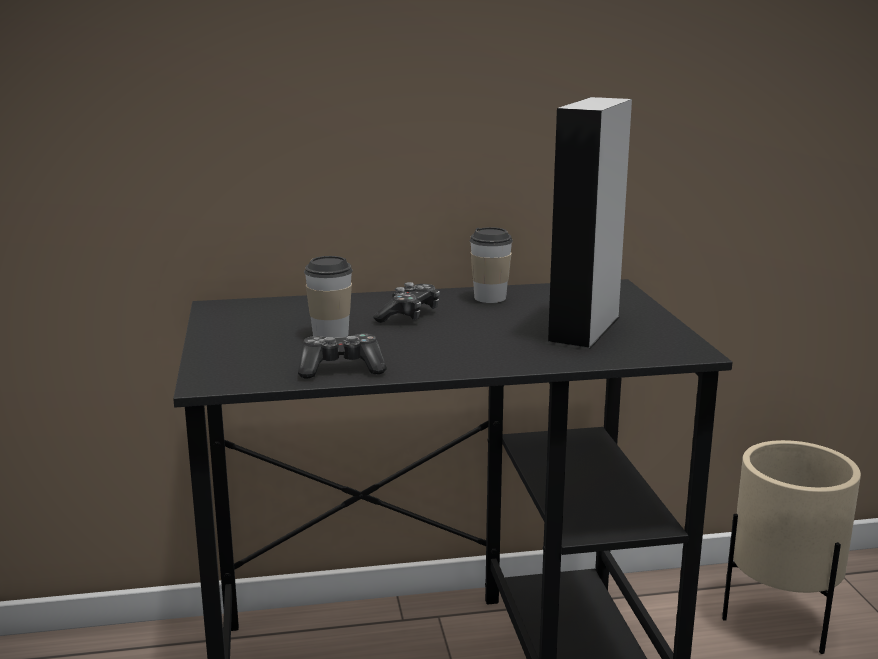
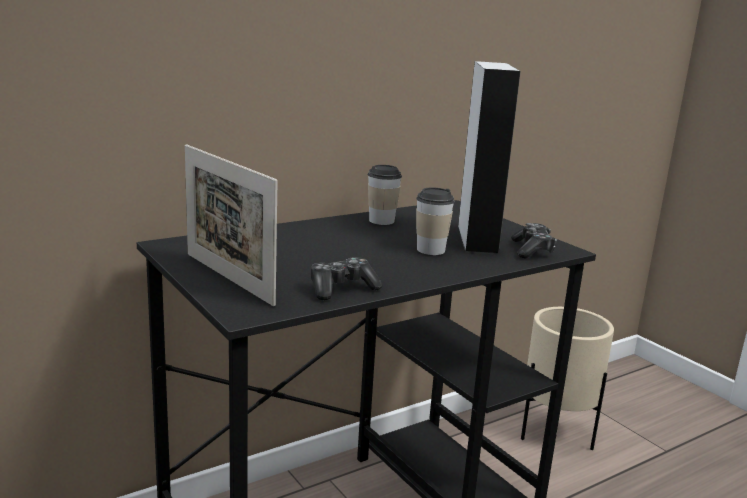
camera: 25 degrees left, 0 degrees up
cup [304,256,353,338] -> cup moved to [416,188,455,255]
game controller [373,282,440,323] -> game controller moved to [511,223,557,259]
none -> picture frame [185,145,278,306]

